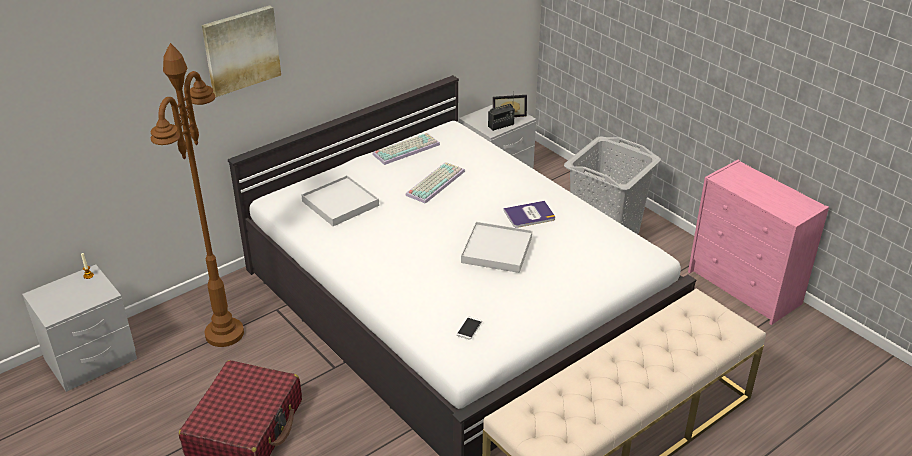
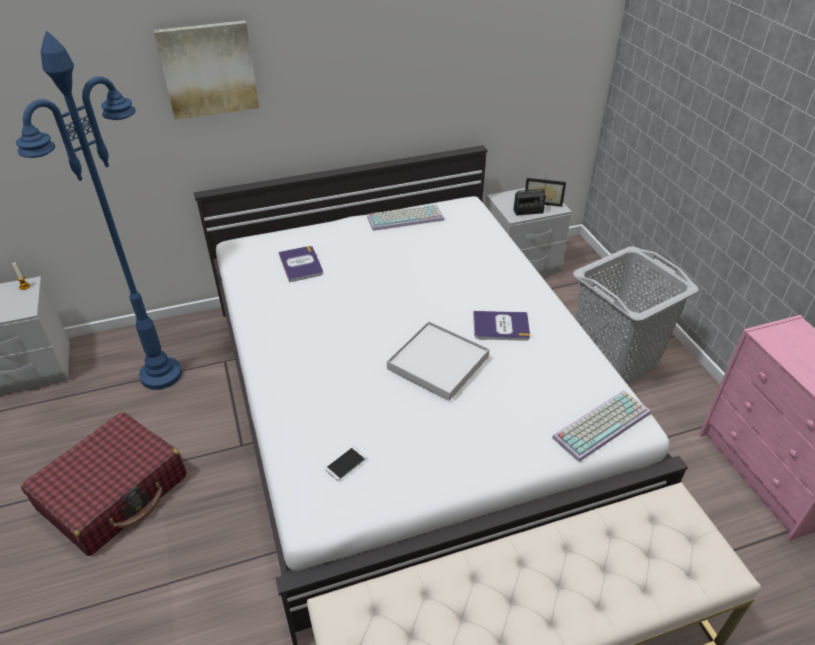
camera: 20 degrees right, 5 degrees up
brown floor lamp [151,43,244,347] -> blue floor lamp [16,31,182,390]
white tray [301,175,379,226] -> book [279,246,323,282]
keyboard [405,162,465,204] -> keyboard moved to [552,390,651,462]

